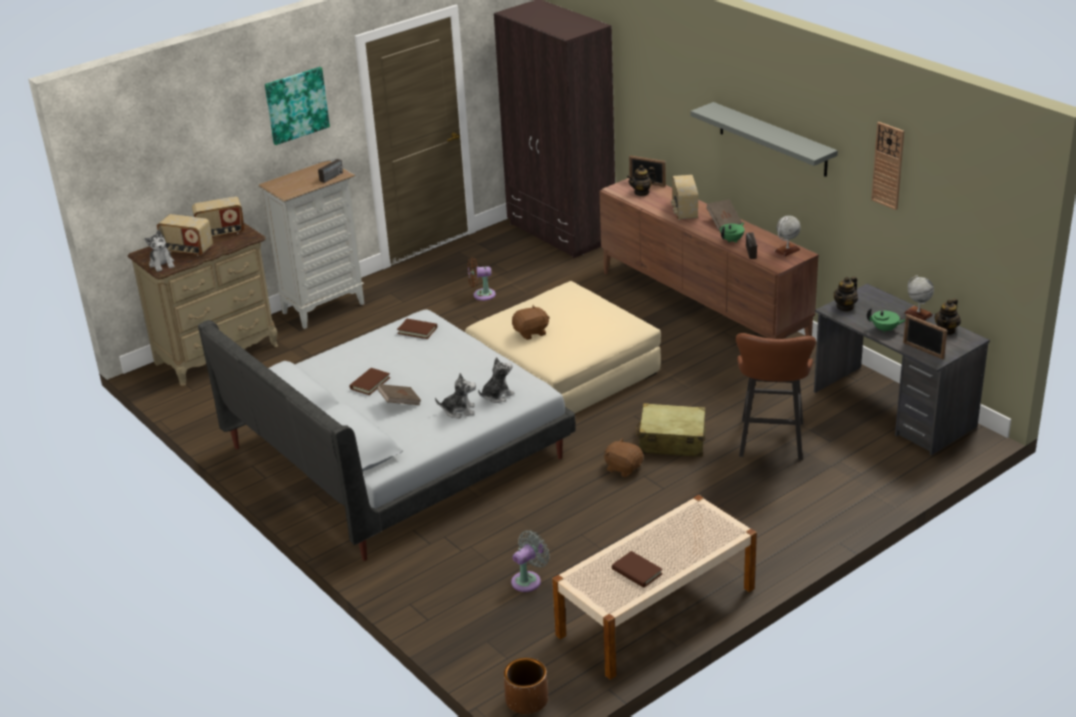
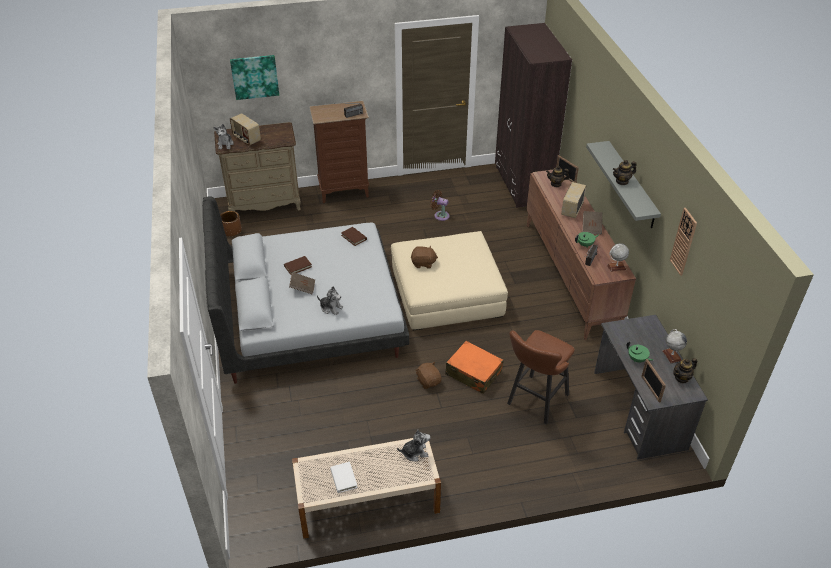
camera: 25 degrees right, 10 degrees up
radio [192,197,245,237] -> none
white dresser [258,161,364,329] -> brown dresser [309,101,369,203]
picture [265,67,330,145] -> picture moved to [230,55,279,100]
plush toy [478,357,515,403] -> plush toy moved to [397,429,430,461]
brown planter [504,657,548,714] -> brown planter moved to [220,211,242,236]
grey fan [511,530,550,592] -> none
brown book [612,551,663,588] -> white book [330,462,358,493]
beige suitcase [636,403,706,457] -> orange suitcase [445,341,504,394]
teapot [834,277,858,312] -> teapot moved to [613,160,637,185]

